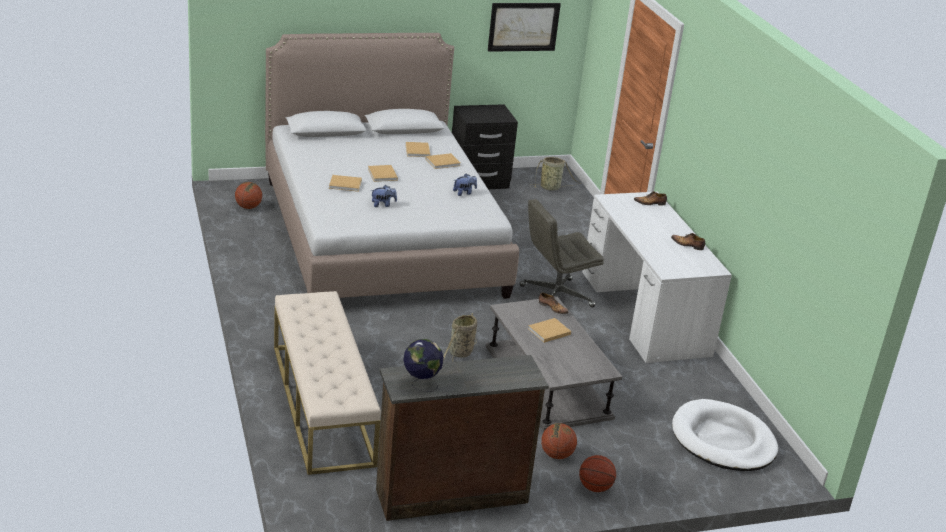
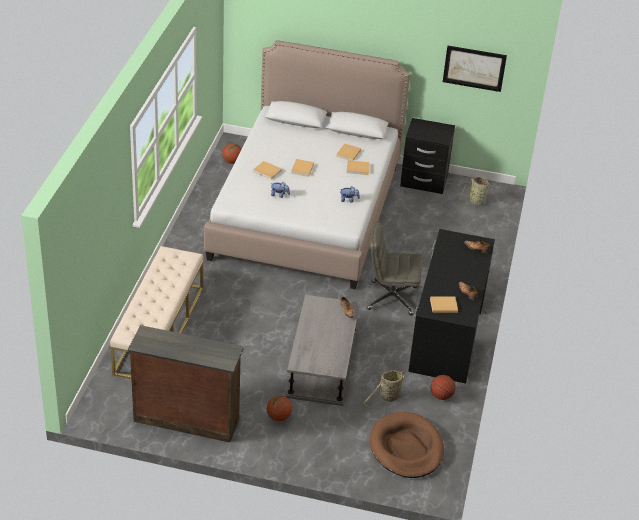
camera: 30 degrees right, 10 degrees up
globe [403,339,444,392] -> none
basket [443,313,477,362] -> basket moved to [364,370,408,407]
beige book [528,318,571,343] -> beige book moved to [430,296,458,313]
basketball [579,455,616,492] -> basketball moved to [431,375,456,400]
white desk [582,192,732,363] -> black desk [408,229,495,384]
white dog bed [672,399,778,471] -> brown dog bed [370,412,444,478]

